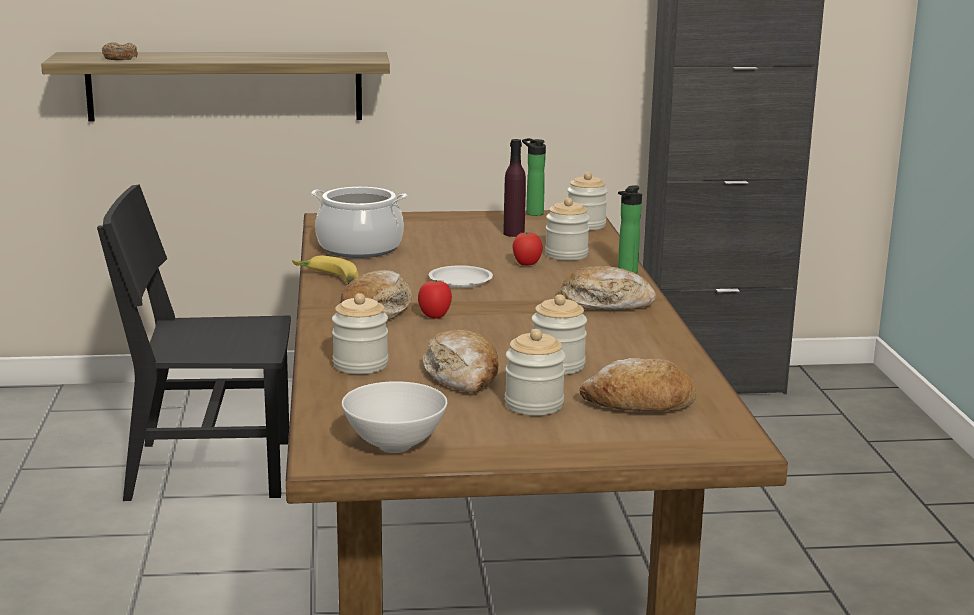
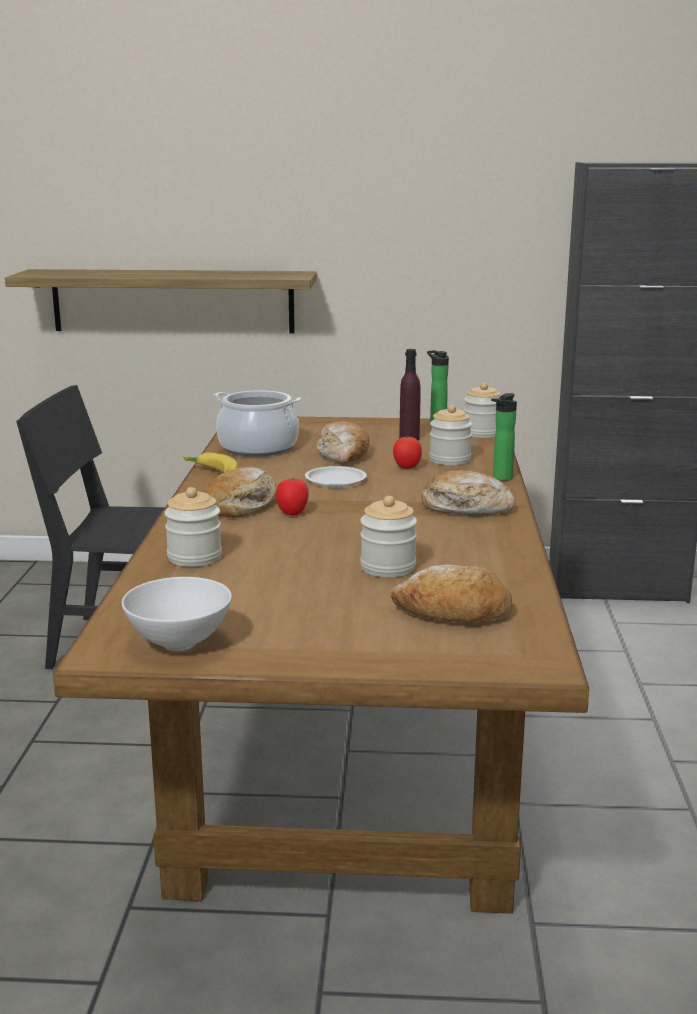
camera: 10 degrees right, 0 degrees up
donut [102,42,138,60] -> none
bread [423,329,499,392] -> bread moved to [317,421,370,463]
jar [505,329,566,415] -> none

